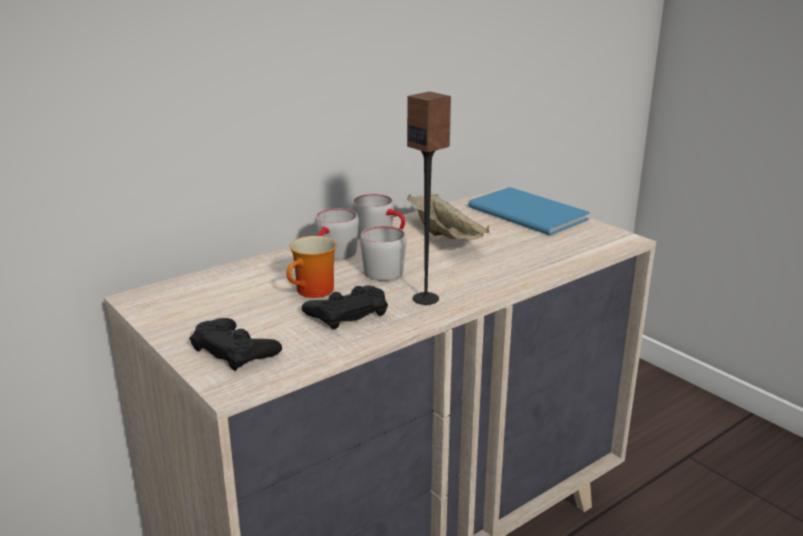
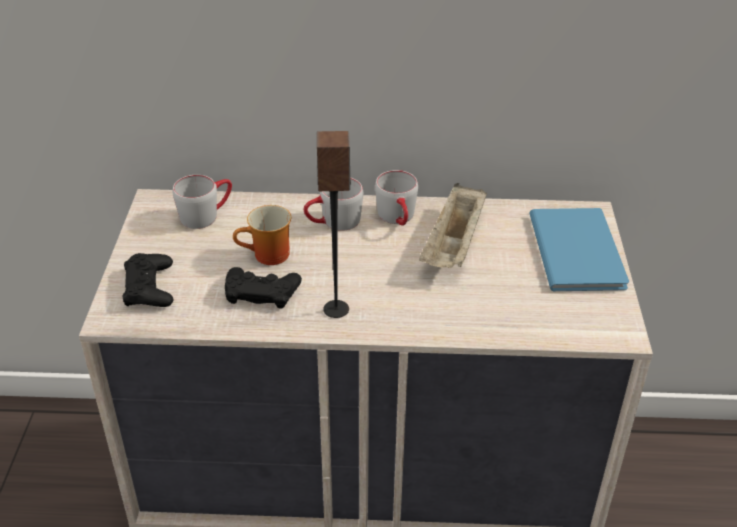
camera: 40 degrees right, 15 degrees up
grey mug [360,226,407,281] -> grey mug moved to [173,175,232,229]

